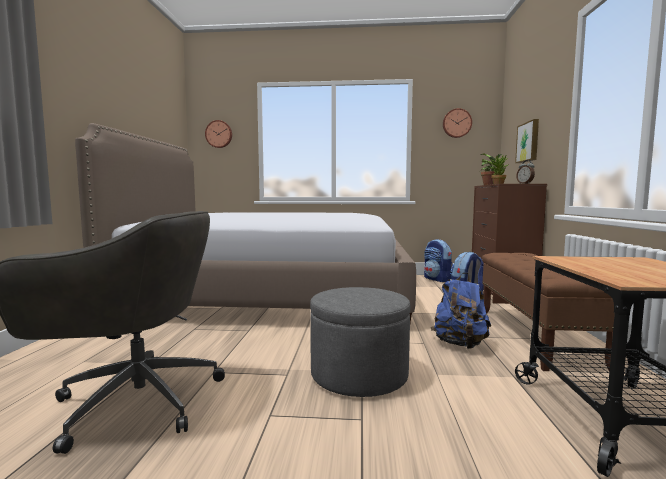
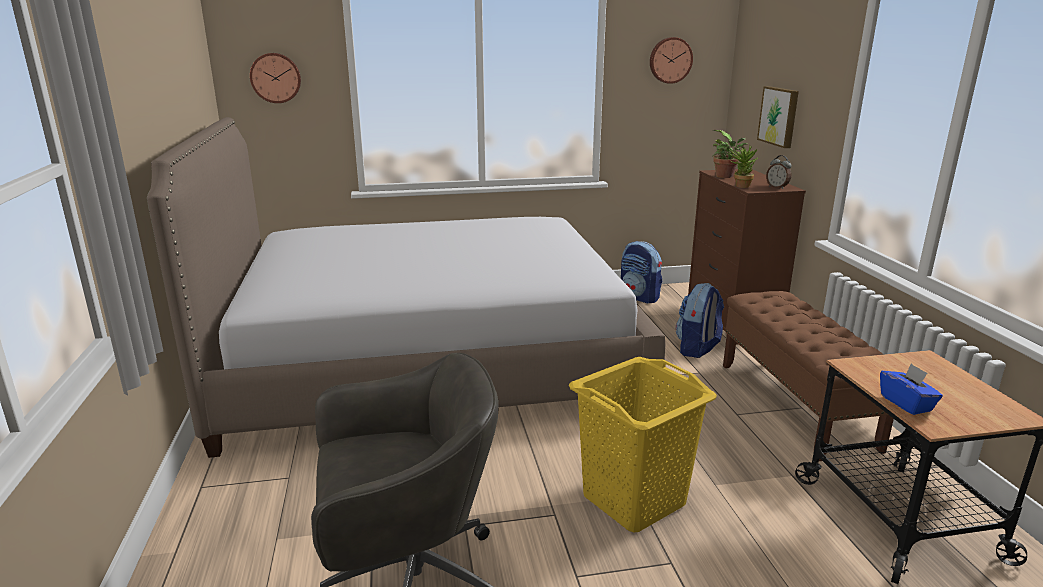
camera: 15 degrees left, 15 degrees up
grey ottoman [310,287,410,397] -> yellow laundry basket [569,357,717,532]
blue backpack [431,272,491,349] -> none
none -> blue tissue box [880,364,943,415]

